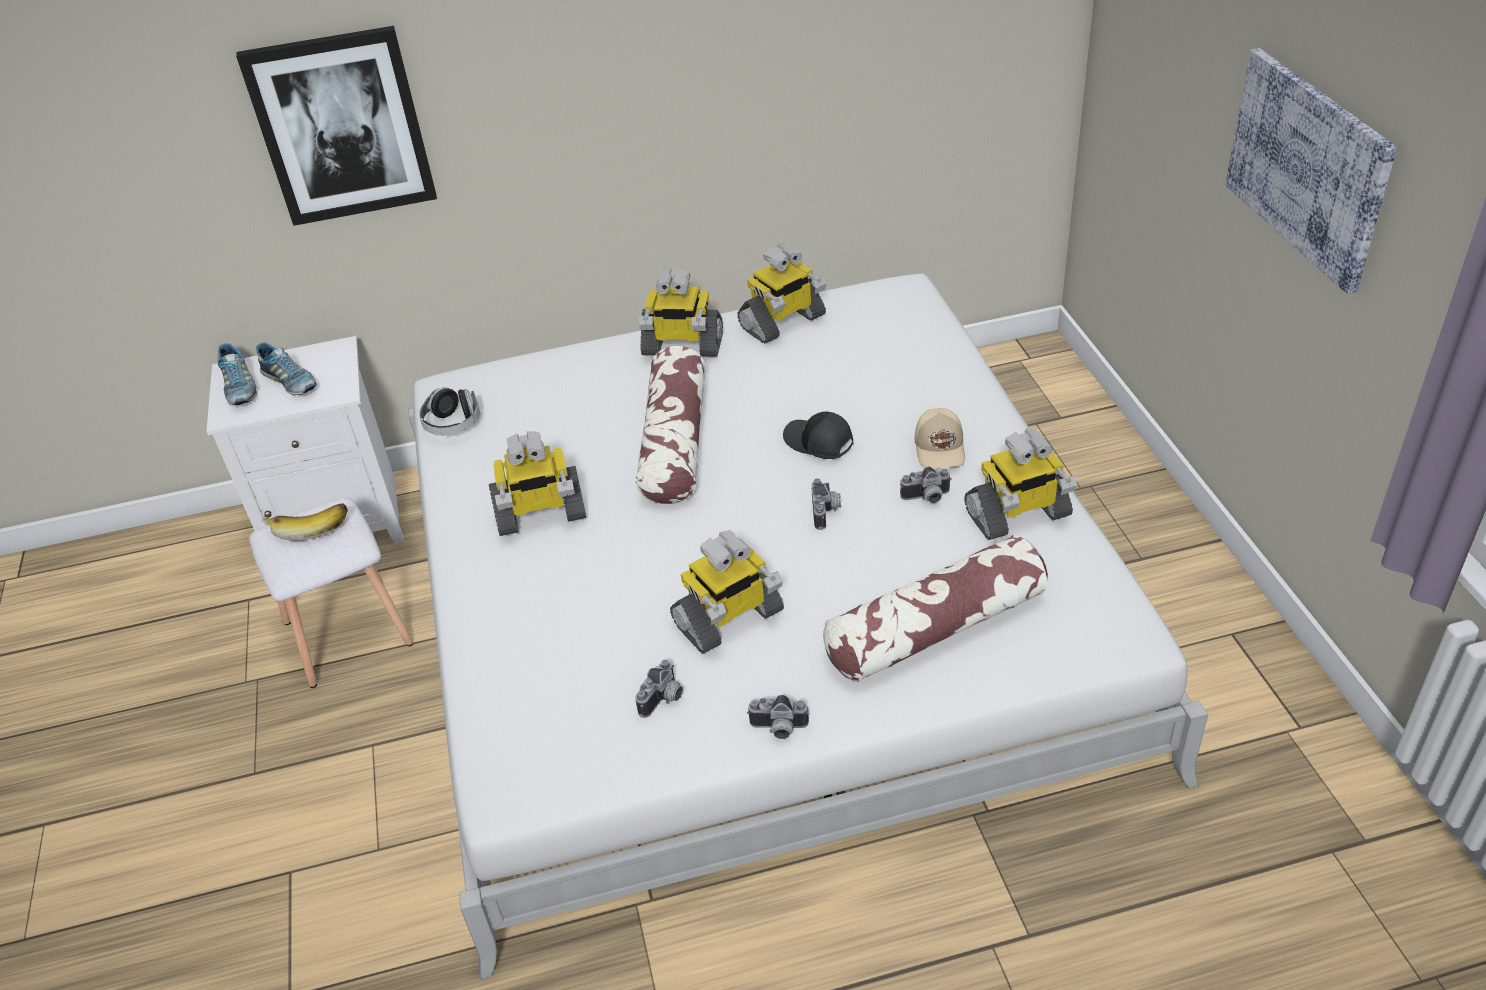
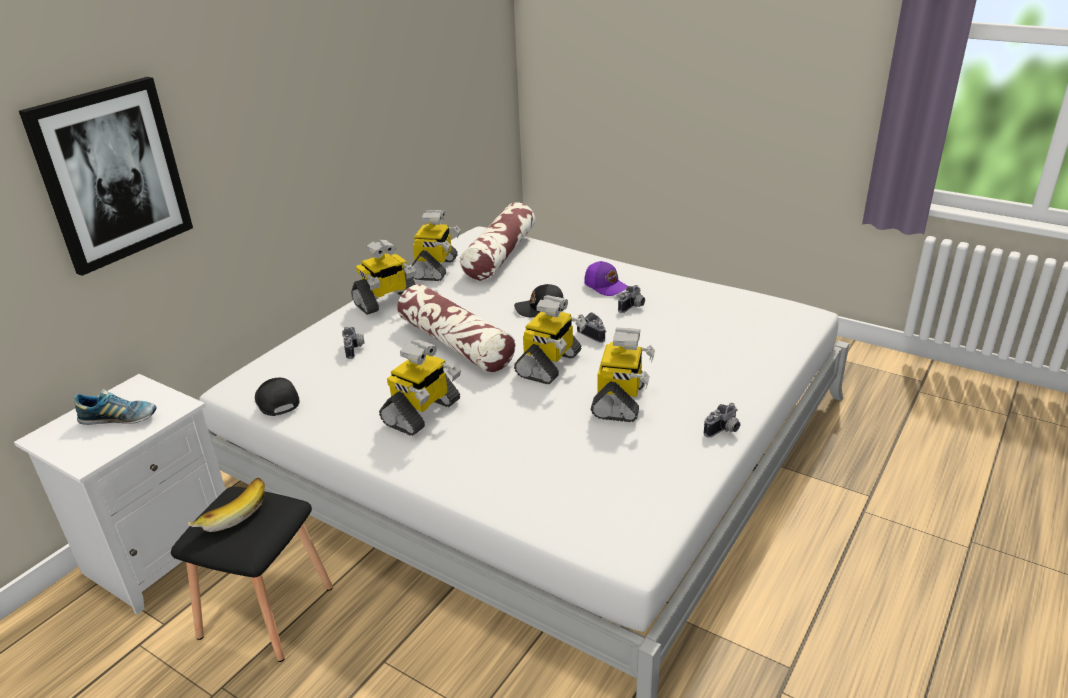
camera: 45 degrees left, 10 degrees down
shoe [218,343,257,406] -> none
white stool [249,497,413,688] -> black stool [171,486,333,662]
headphones [419,387,480,435] -> black cap [255,378,300,416]
camera [635,659,683,718] -> camera moved to [342,327,365,359]
pillow [823,535,1048,682] -> pillow moved to [460,202,535,281]
beige cap [915,408,965,468] -> purple cap [584,261,628,296]
toy robot [965,429,1077,540] -> toy robot moved to [514,295,587,384]
picture [1225,48,1397,294] -> none

